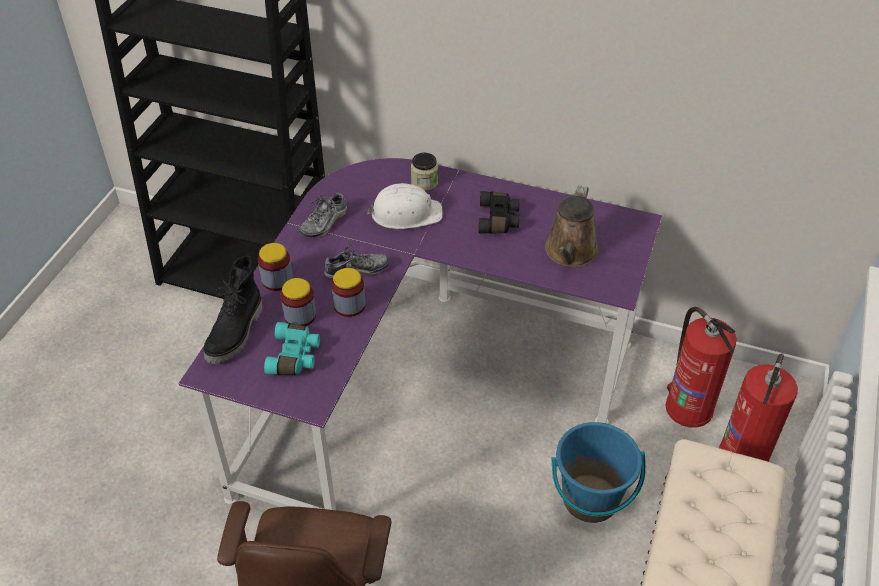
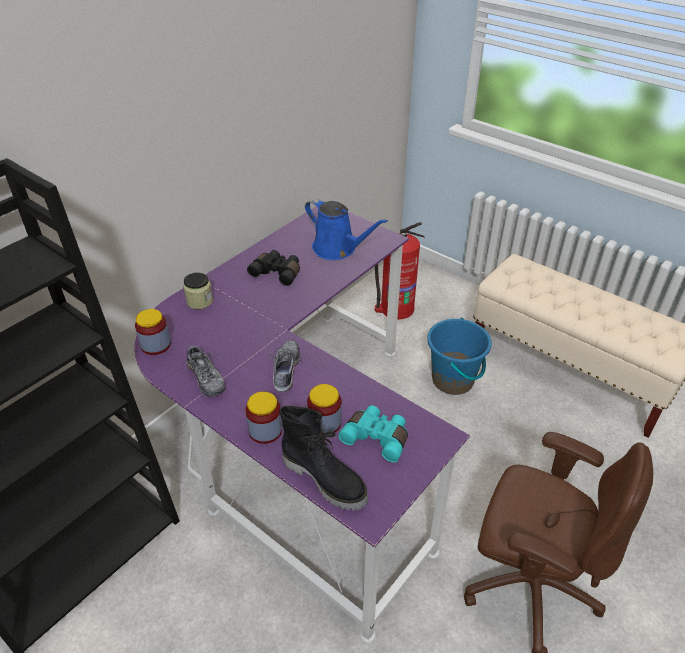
camera: 70 degrees left, 5 degrees down
jar [331,268,366,317] -> jar moved to [135,309,171,355]
white hard hat [367,183,443,229] -> none
brown watering can [545,185,599,267] -> blue watering can [305,198,388,260]
fire extinguisher [719,353,798,462] -> none

